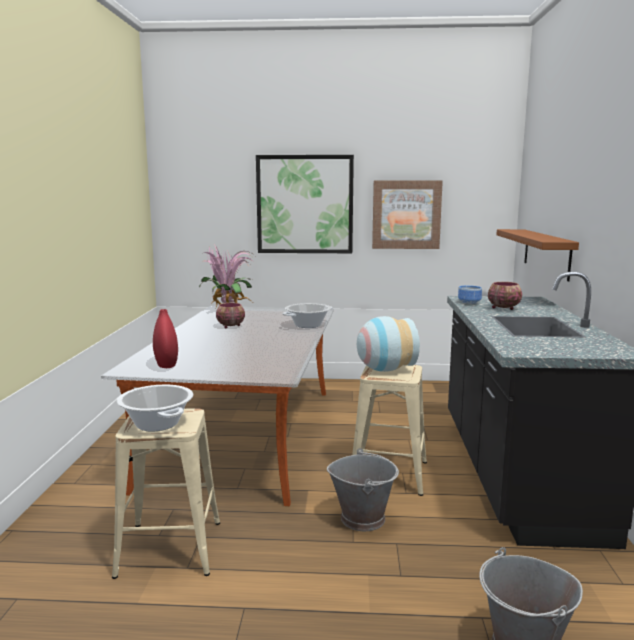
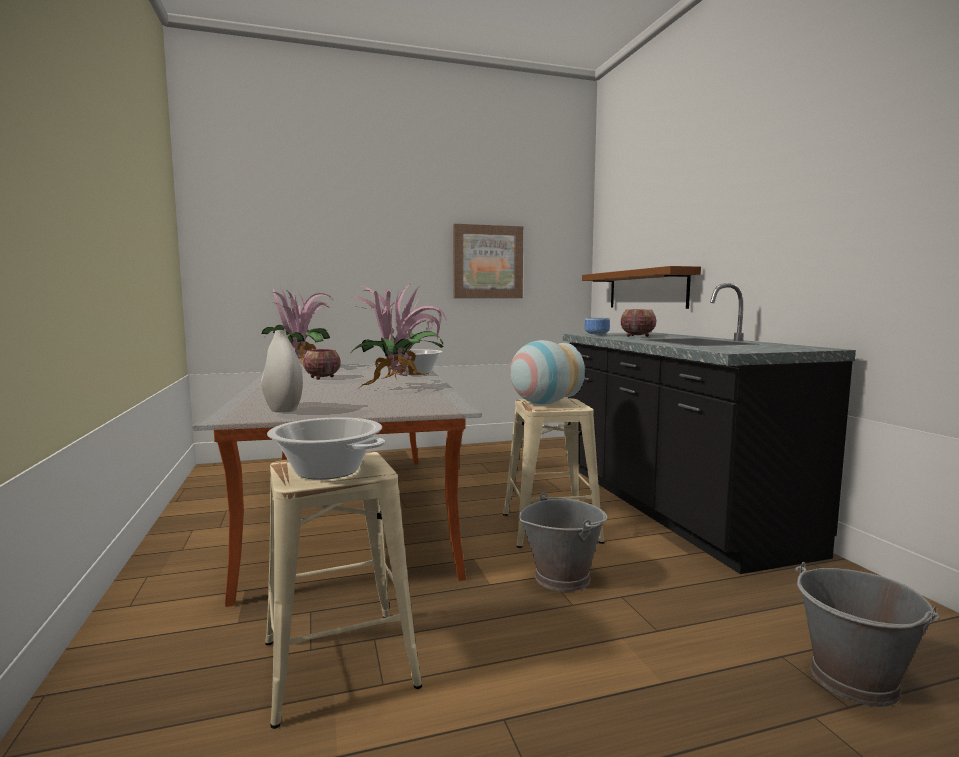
camera: 20 degrees left, 5 degrees down
red vase [153,309,178,368] -> white vase [261,330,303,412]
picture [256,155,354,253] -> none
none -> potted plant [350,283,447,387]

